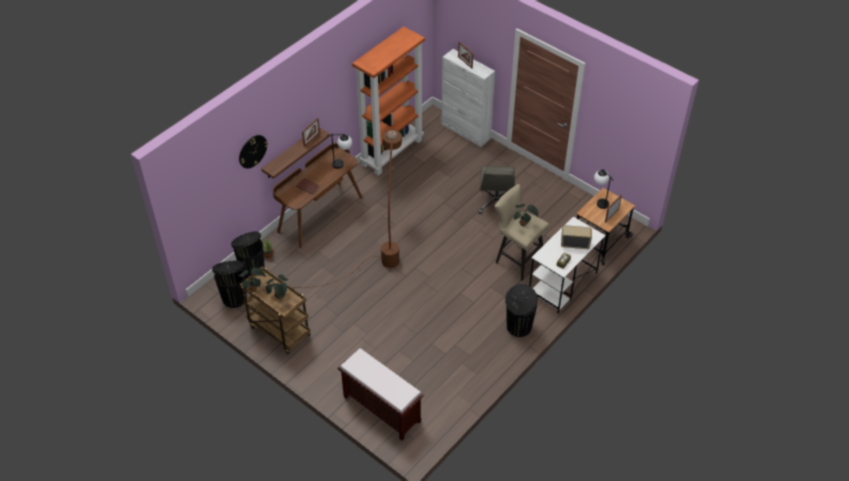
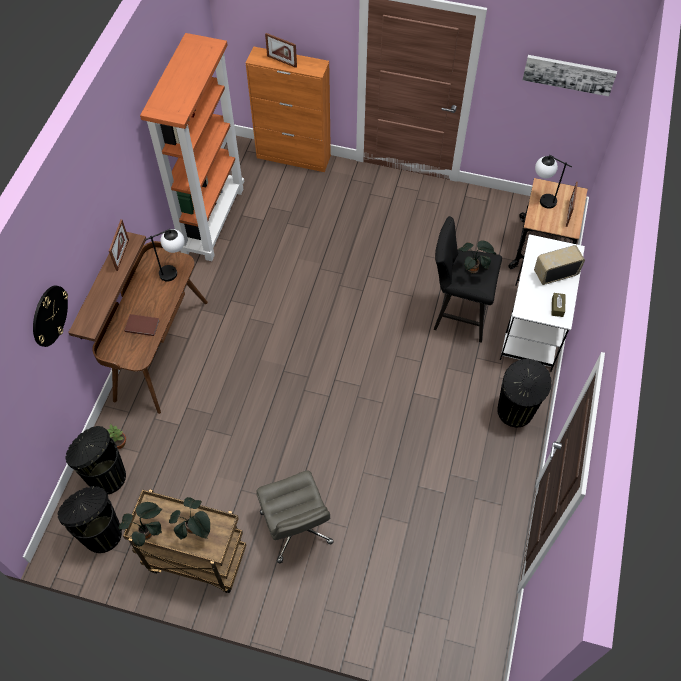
camera: 25 degrees left, 10 degrees up
brown floor lamp [292,128,402,288] -> none
brown bench [338,348,424,441] -> none
white cabinet [441,49,495,147] -> orange cabinet [246,46,331,172]
grey office chair [478,165,515,213] -> grey office chair moved to [256,470,334,563]
beige stool [494,184,549,281] -> black stool [434,216,502,343]
none -> picture [523,55,617,96]

